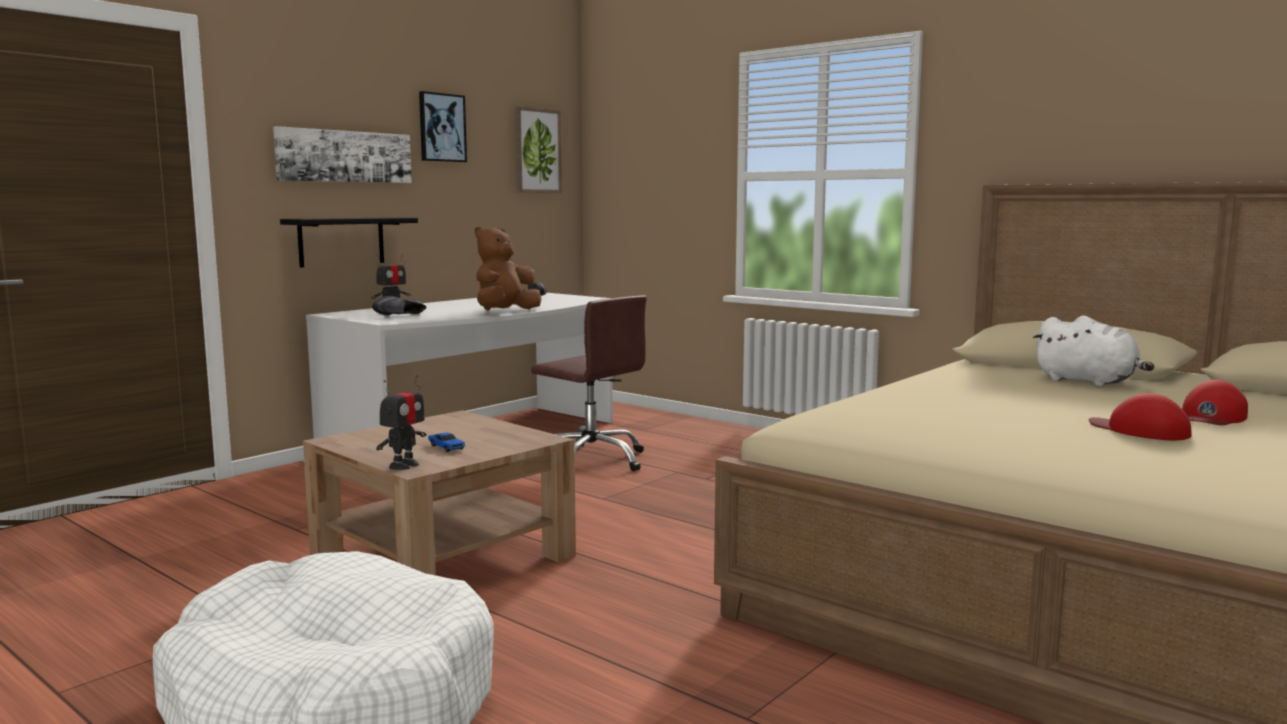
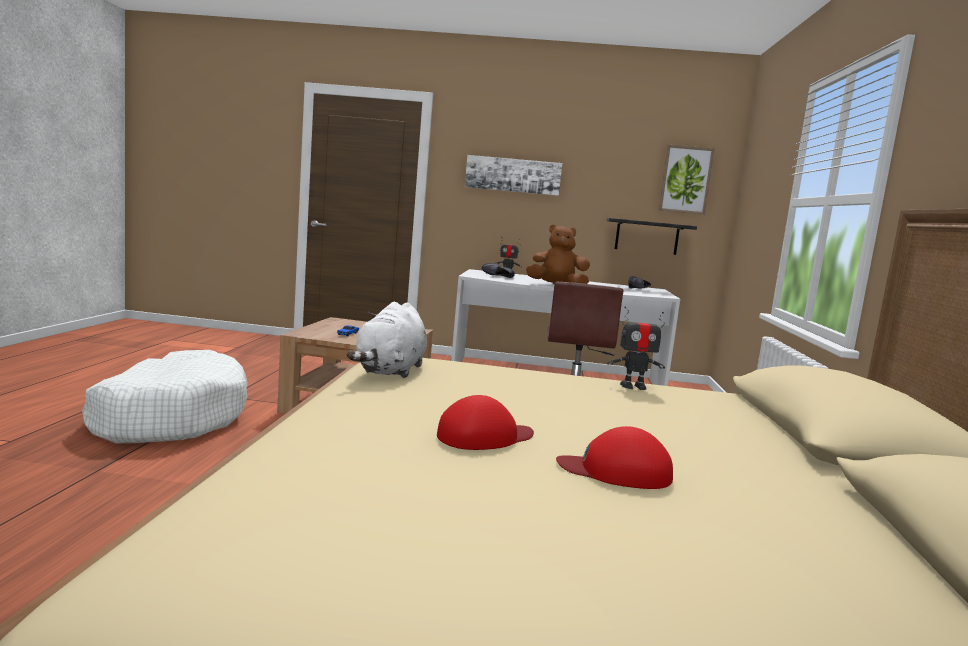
camera: 55 degrees right, 0 degrees up
black shelf [280,217,418,267] -> black shelf moved to [607,218,697,255]
toy robot [376,375,426,470] -> toy robot moved to [607,306,665,390]
picture [419,91,467,162] -> none
white plush toy [1033,316,1154,387] -> white plush toy moved to [346,302,427,378]
red cap [1089,393,1192,440] -> red cap turned 45 degrees clockwise [437,395,534,450]

